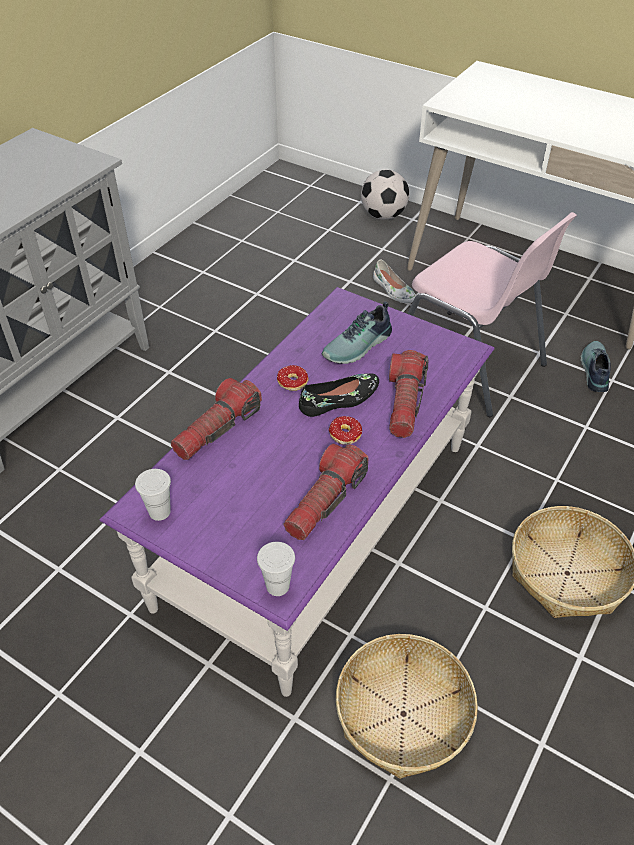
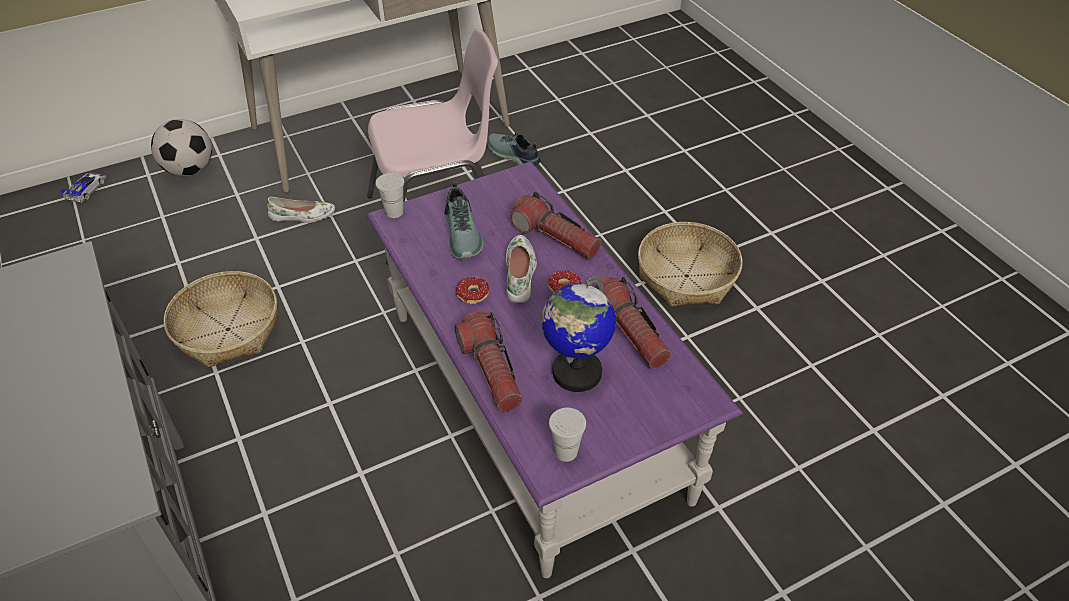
camera: 60 degrees left, 0 degrees up
white cup [257,542,295,596] -> white cup moved to [375,173,405,218]
black shoe [299,374,379,417] -> white shoe [506,235,537,303]
basket [336,634,478,779] -> basket moved to [164,271,278,368]
none -> toy car [60,173,107,203]
none -> globe [541,276,616,392]

